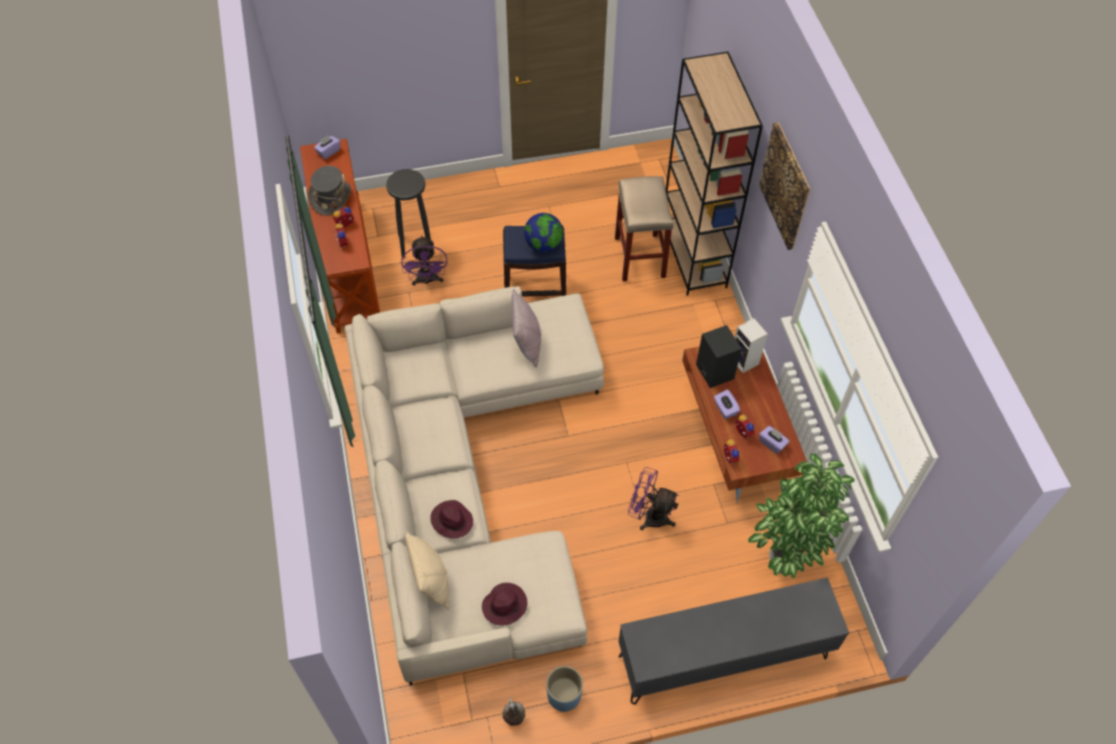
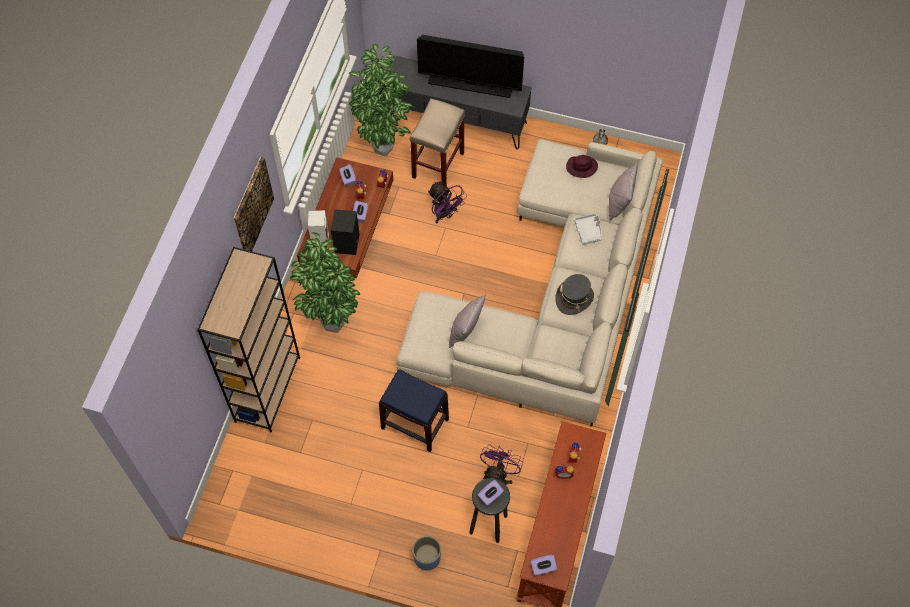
camera: 150 degrees left, 5 degrees up
grey hat [308,166,351,216] -> grey hat moved to [555,274,594,315]
beige pillow [405,531,450,610] -> purple pillow [609,162,638,221]
purple hat [430,500,473,539] -> grey tray [574,214,602,245]
globe [524,213,563,252] -> none
blue planter [546,666,583,712] -> blue planter moved to [413,536,441,570]
beige stool [615,176,673,281] -> beige stool moved to [409,98,465,186]
none -> potted plant [290,232,360,333]
none -> television [417,35,524,98]
none -> purple tissue box [477,480,504,506]

